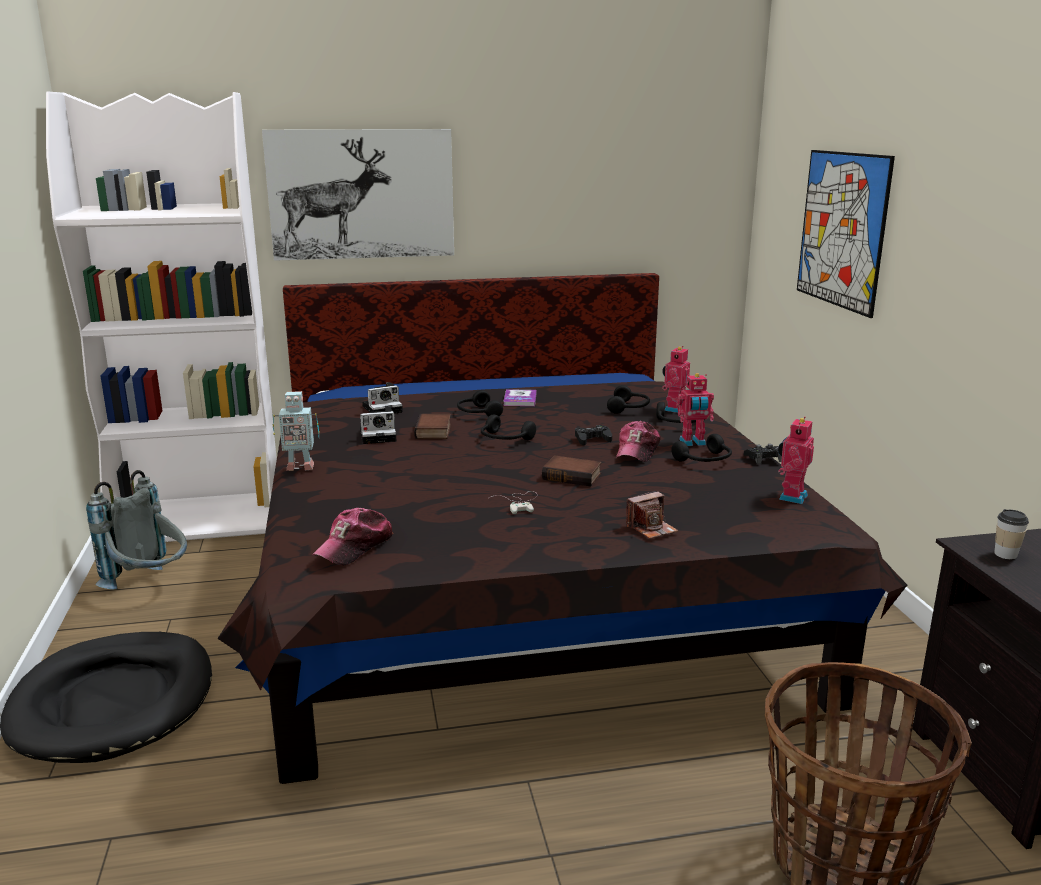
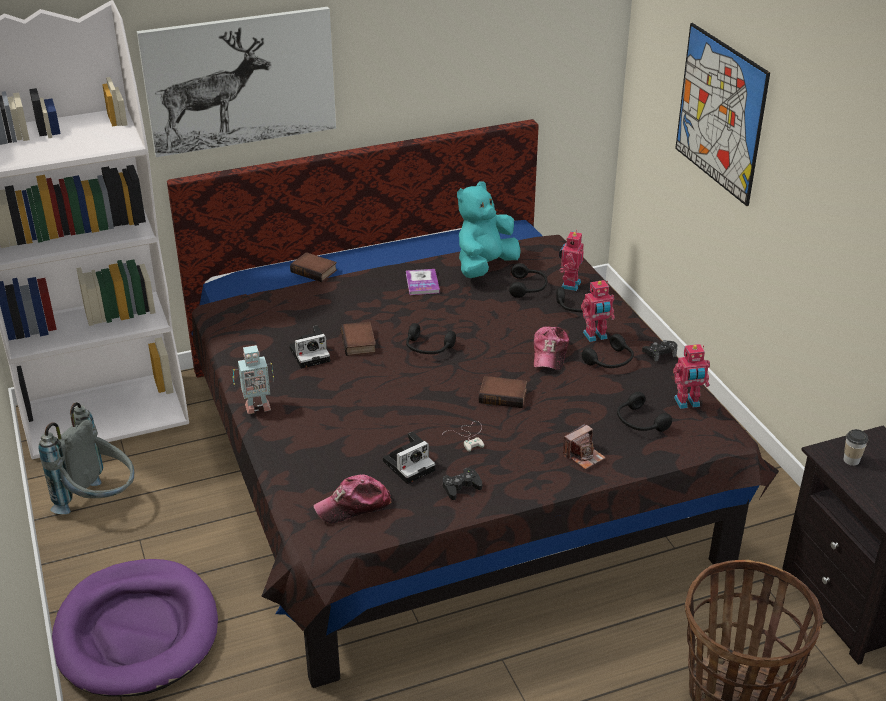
camera: 10 degrees left, 15 degrees up
black dog bed [0,632,212,763] -> purple dog bed [52,559,218,697]
cap [312,508,393,565] -> cap turned 45 degrees clockwise [313,475,391,523]
camera [362,382,403,414] -> camera moved to [383,432,435,484]
black headphones [457,390,503,417] -> black headphones moved to [617,392,672,432]
black game controller [575,425,612,445] -> black game controller moved to [443,468,482,500]
toy robot [778,417,814,504] -> toy robot turned 120 degrees counterclockwise [673,344,710,409]
none -> book [290,252,337,282]
none -> turquoise plush toy [457,181,521,278]

